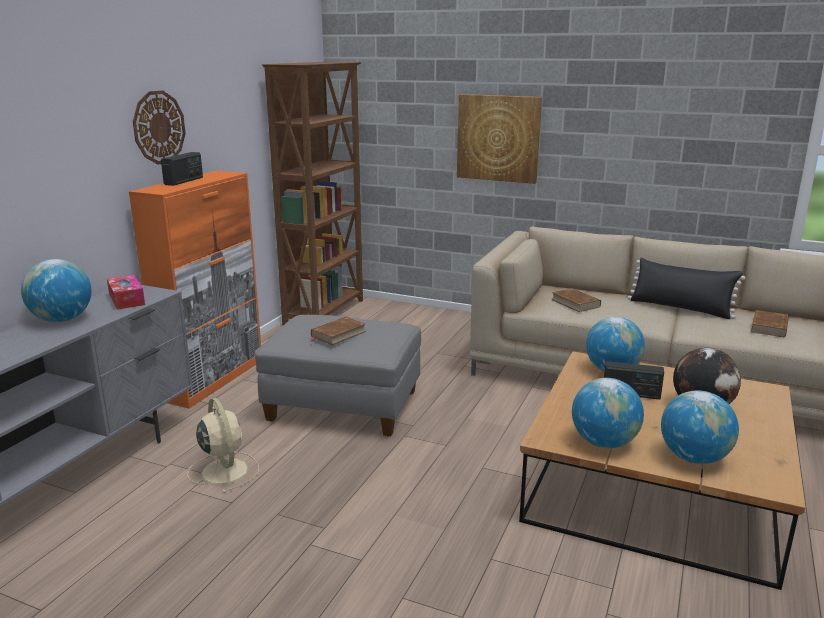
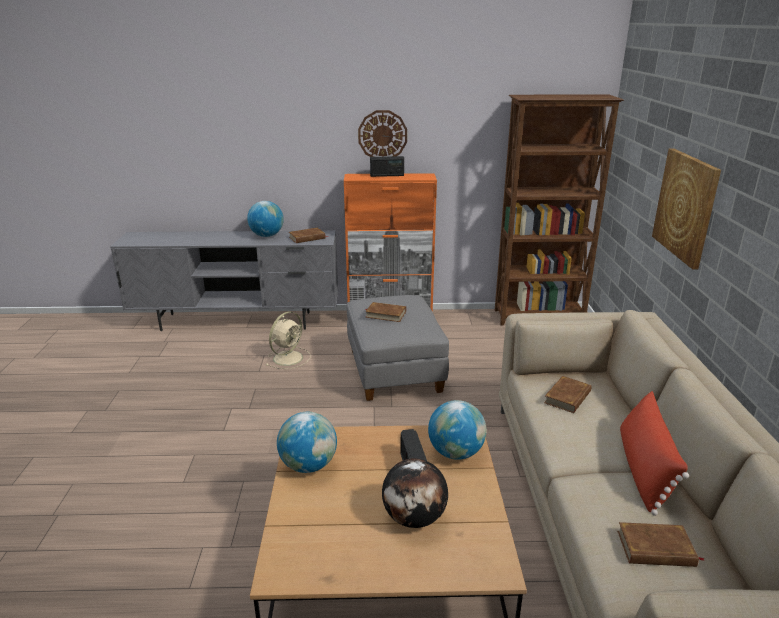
camera: 65 degrees right, 5 degrees up
tissue box [107,275,145,309] -> brown book [289,228,329,243]
black pillow [627,258,745,319] -> red pillow [620,391,689,516]
globe [661,390,739,464] -> none

